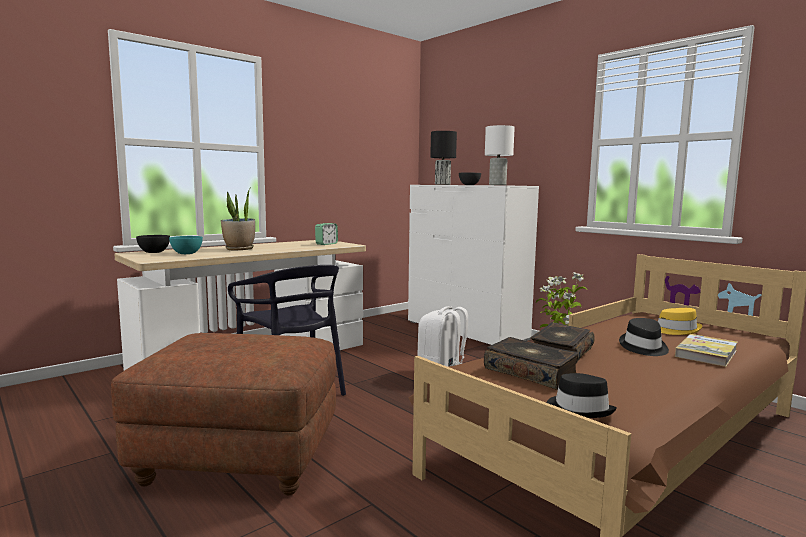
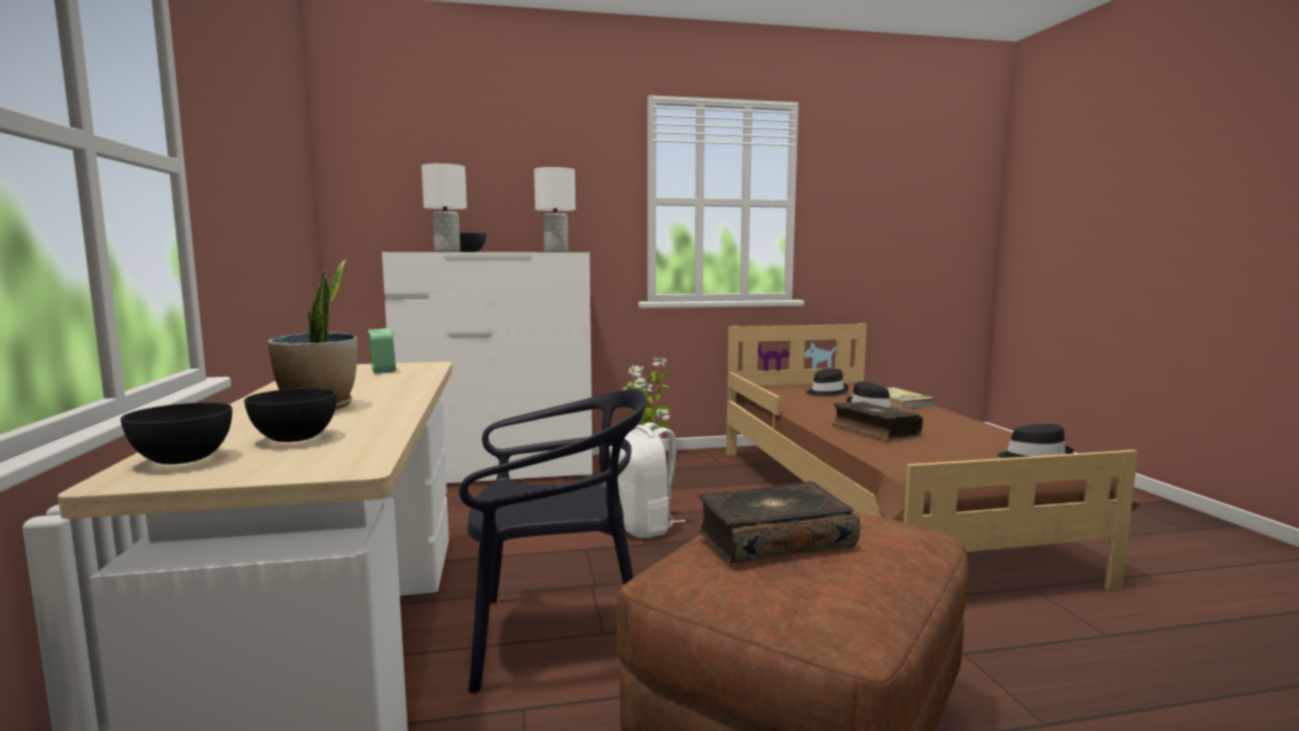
camera: 60 degrees left, 0 degrees up
turquoise bowl [169,236,203,254] -> black bowl [244,388,337,442]
black table lamp [430,131,457,185] -> white table lamp [421,163,467,252]
book [484,337,579,390] -> book moved to [697,481,860,563]
yellow hat [658,308,703,335] -> black hat [806,369,849,397]

